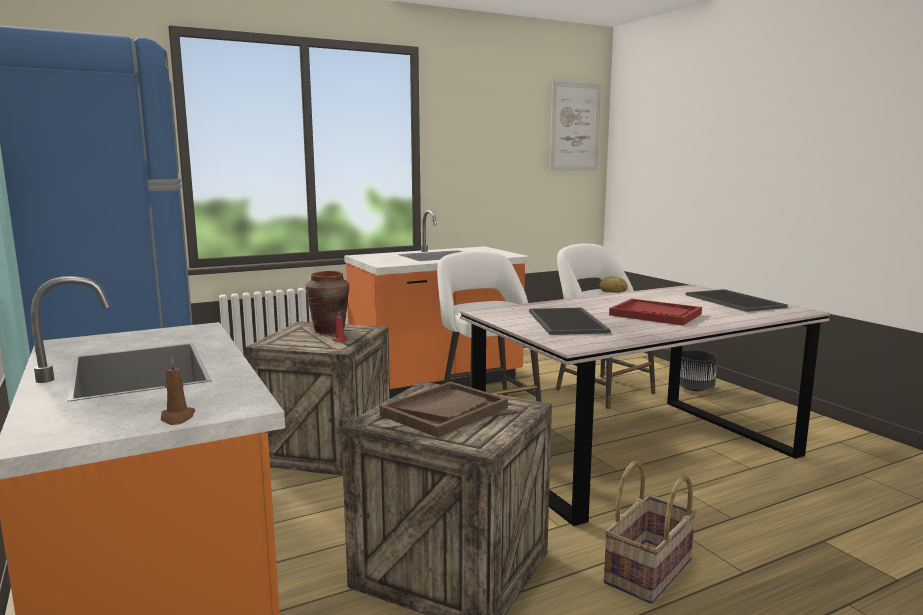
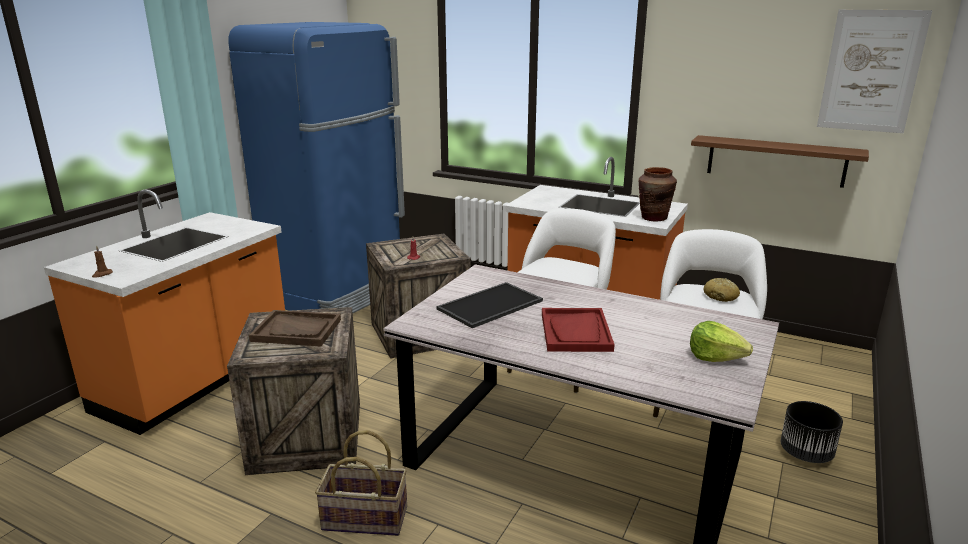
camera: 55 degrees right, 10 degrees up
brown vase [305,271,349,333] -> brown vase moved to [639,167,677,222]
tray [686,289,788,312] -> lettuce [690,321,753,362]
none -> brown shelf [691,135,869,188]

